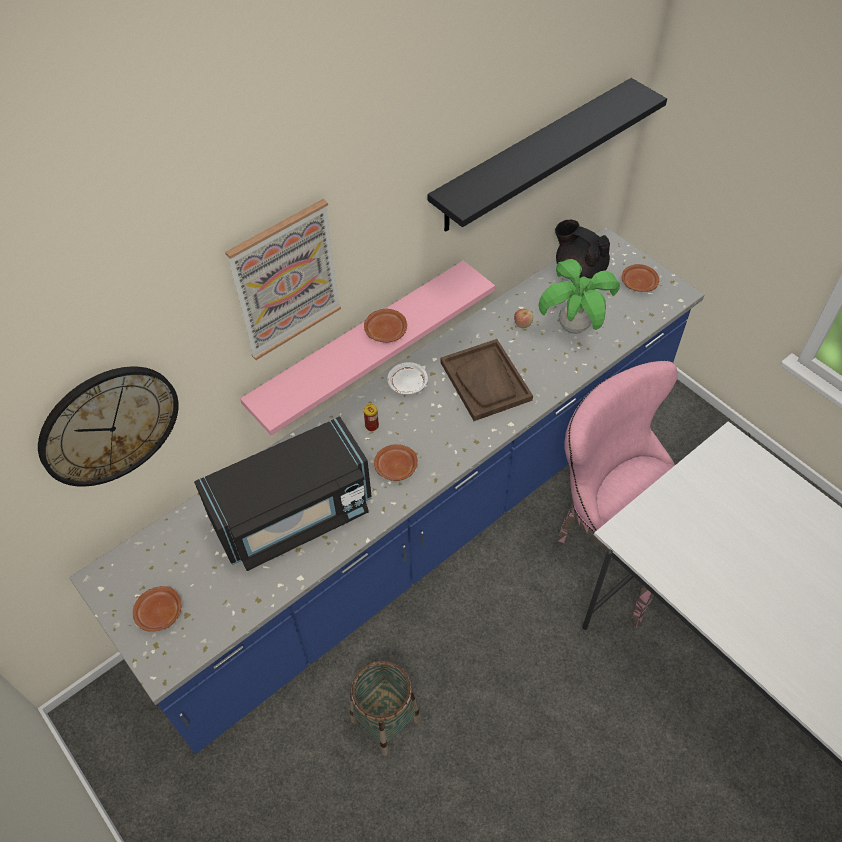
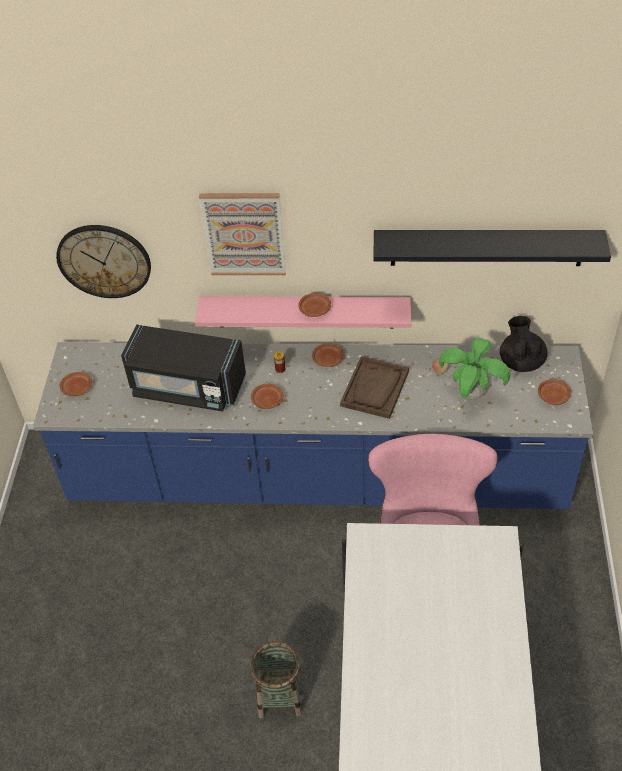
camera: 45 degrees right, 5 degrees down
basket [350,661,421,756] -> basket moved to [250,641,302,719]
white plate [387,362,428,394] -> brown plate [312,343,344,367]

